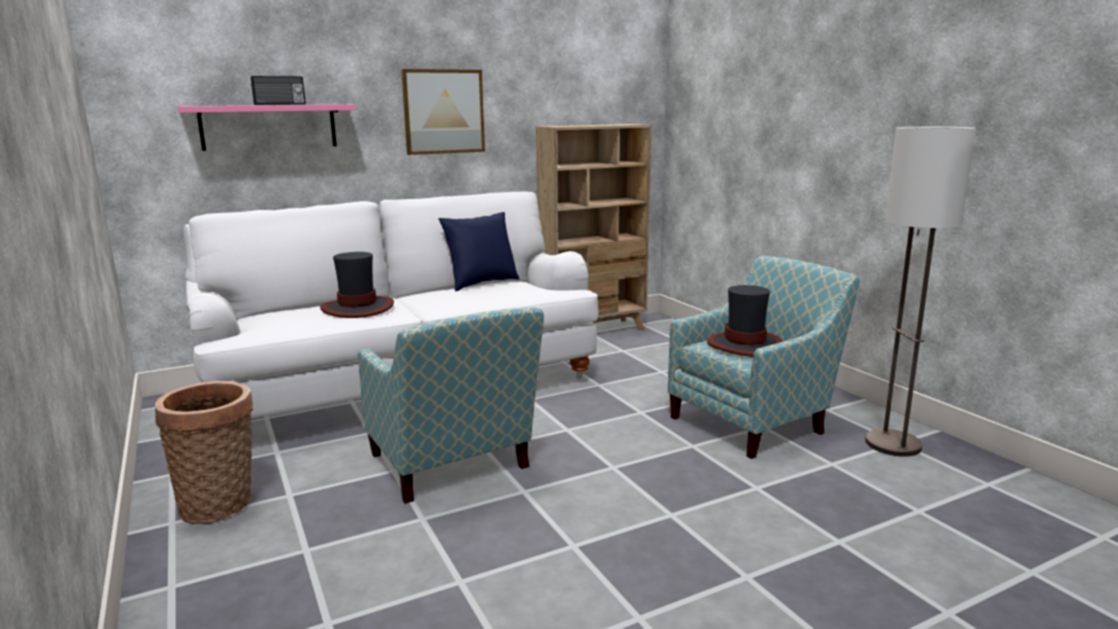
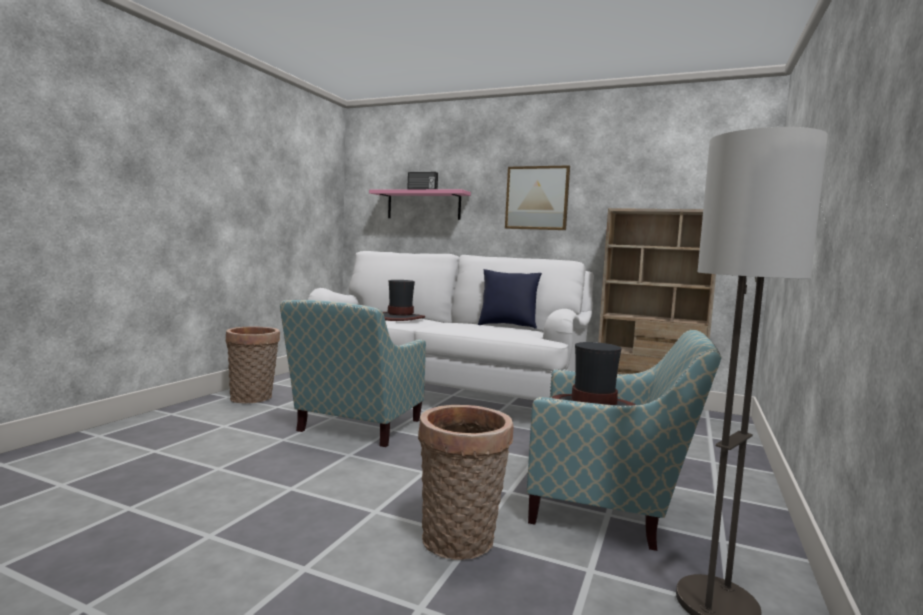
camera: 50 degrees right, 10 degrees down
none -> basket [418,405,514,560]

